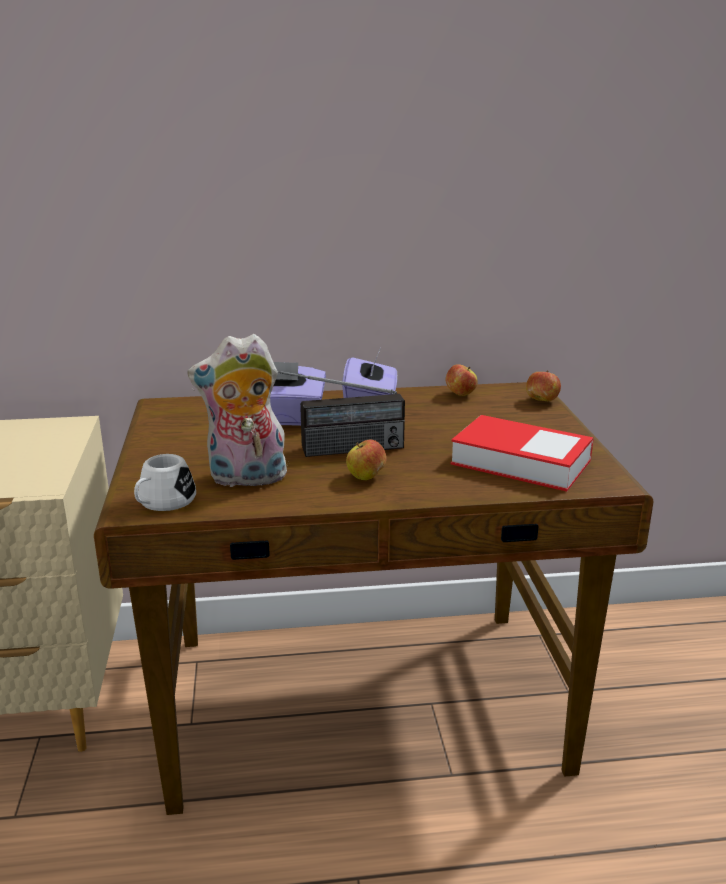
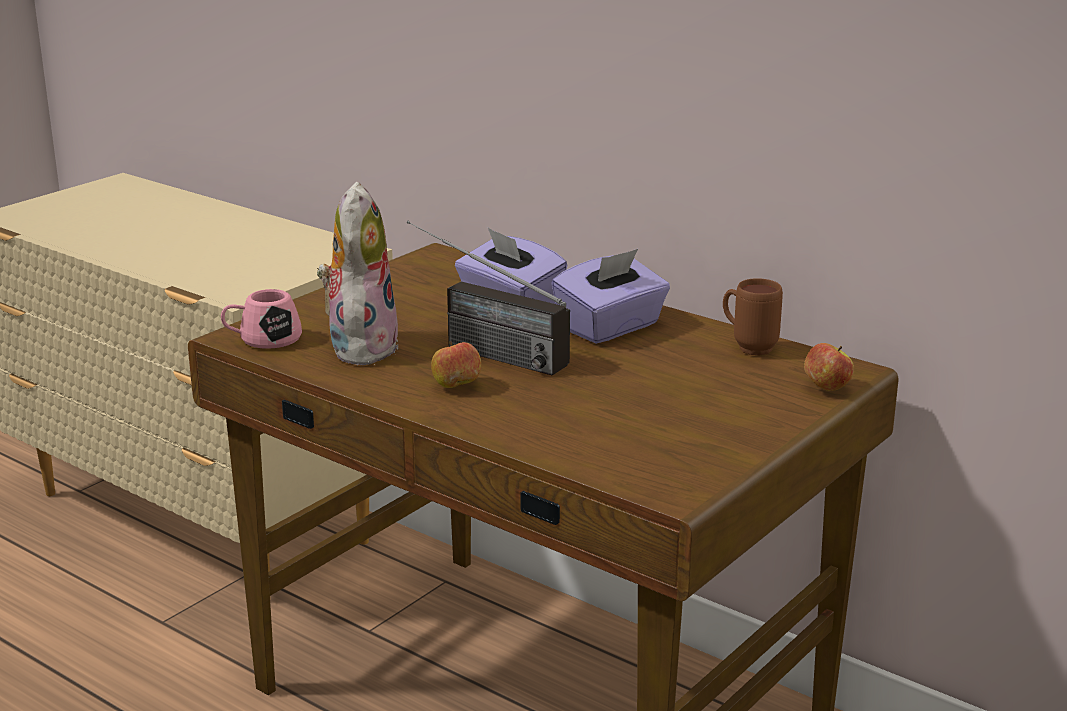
camera: 45 degrees right, 0 degrees up
white mug [134,454,196,511] -> pink mug [221,289,302,349]
plush toy [187,334,287,487] -> plush toy turned 60 degrees clockwise [317,182,398,365]
apple [446,364,478,396] -> brown mug [723,278,783,355]
book [450,415,594,492] -> none

